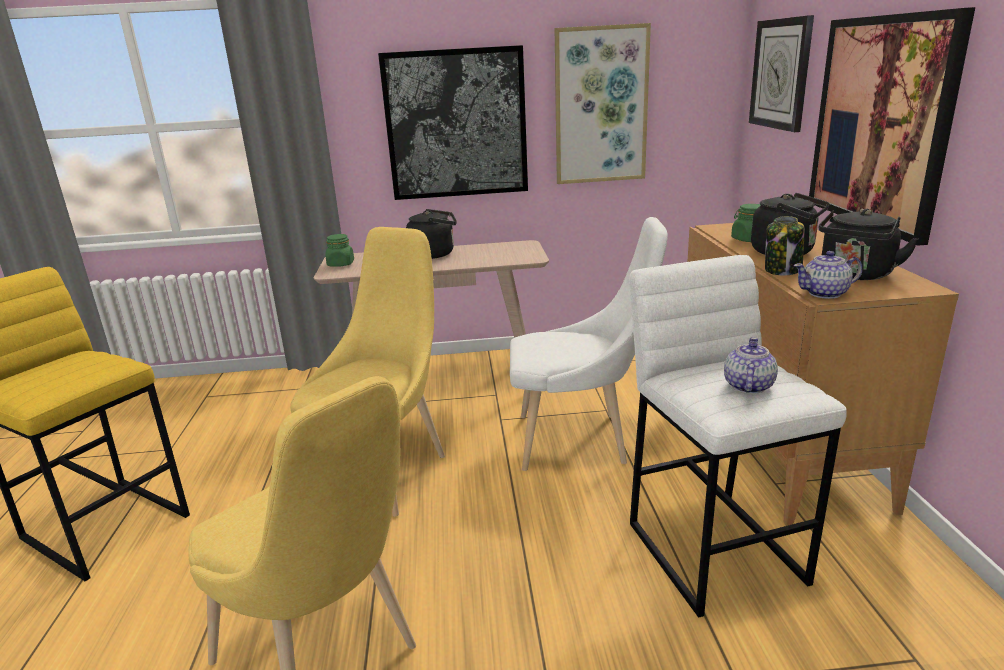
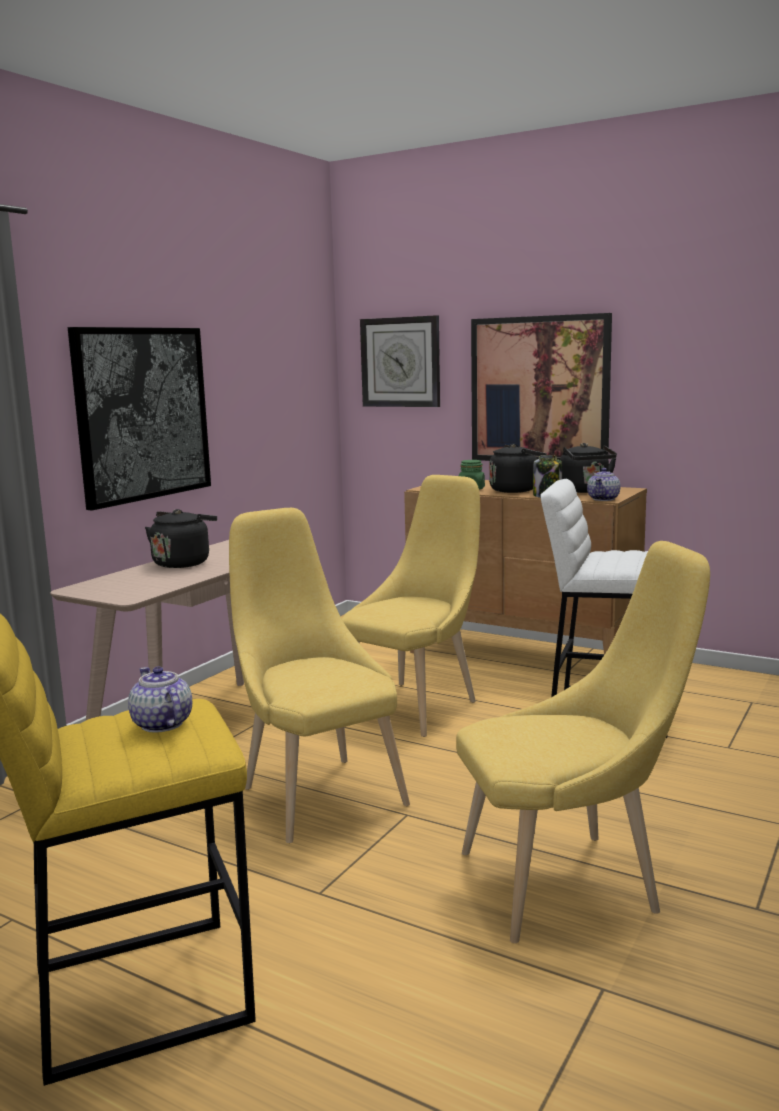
camera: 55 degrees left, 10 degrees down
green jar [325,234,354,267] -> none
white chair [510,217,668,471] -> yellow chair [342,475,480,737]
picture [555,23,651,184] -> none
teapot [724,337,778,394] -> teapot moved to [128,667,192,733]

